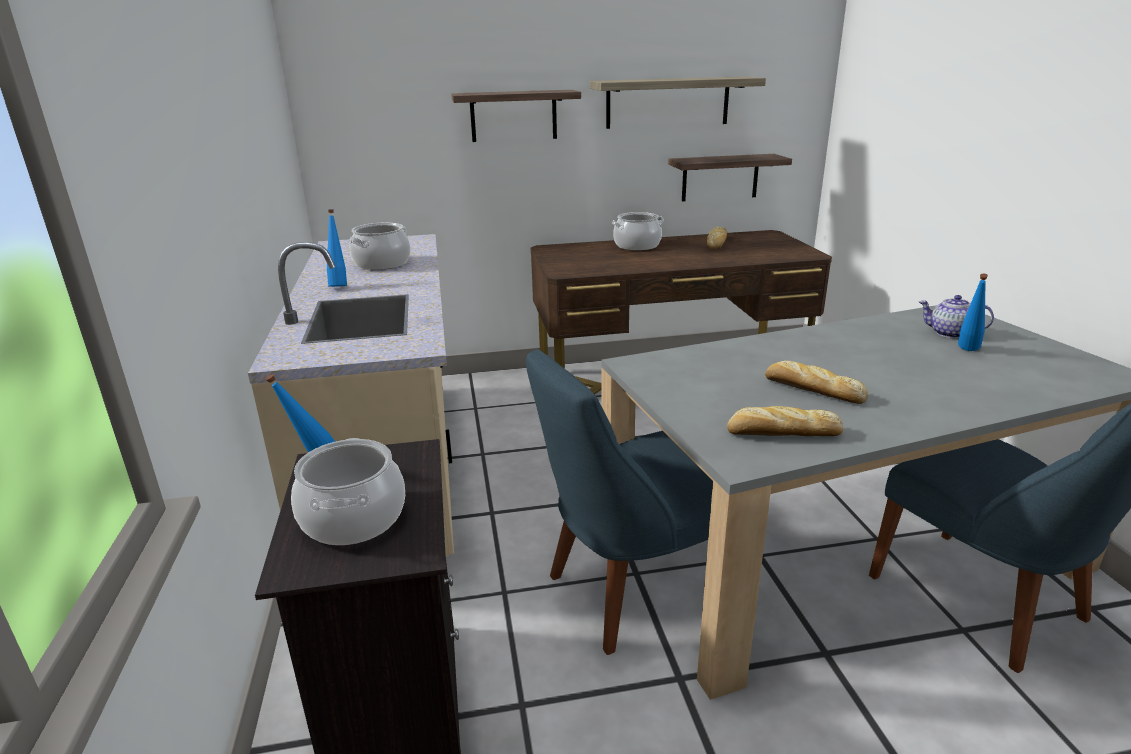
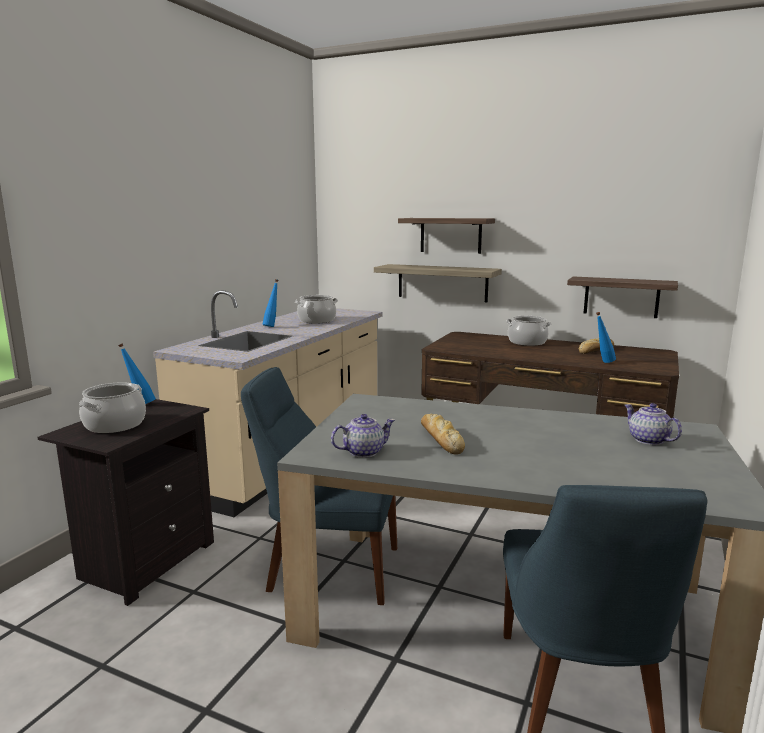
camera: 35 degrees right, 10 degrees down
shelf [590,76,766,129] -> shelf moved to [374,264,502,302]
bread [727,406,843,436] -> teapot [331,414,395,458]
blue bottle [958,274,988,351] -> blue bottle moved to [596,312,616,363]

